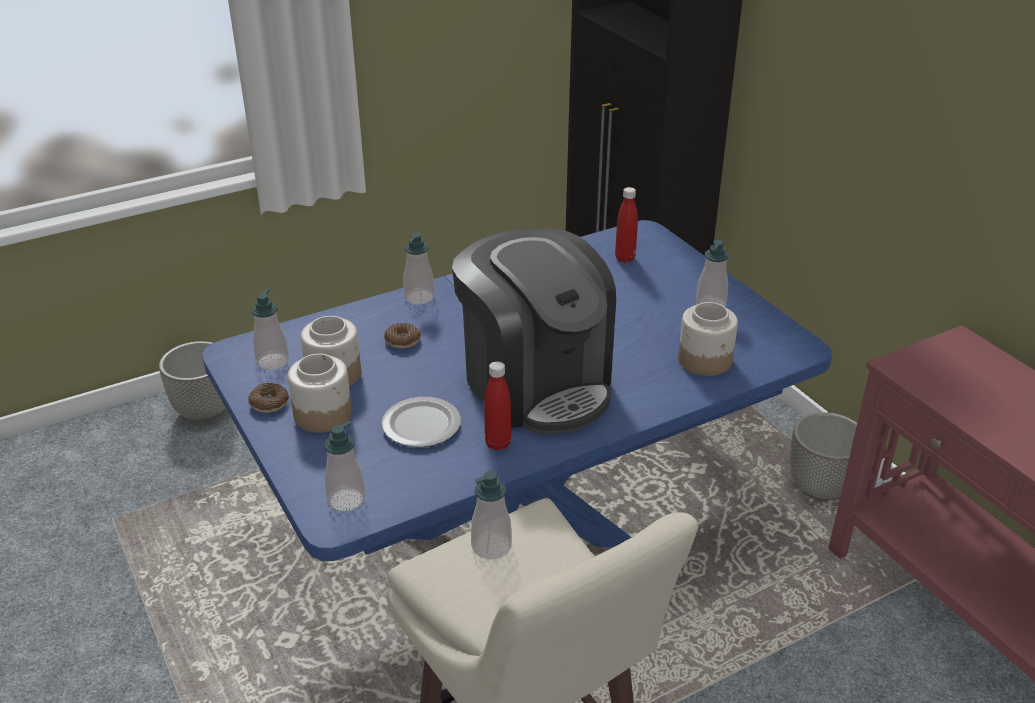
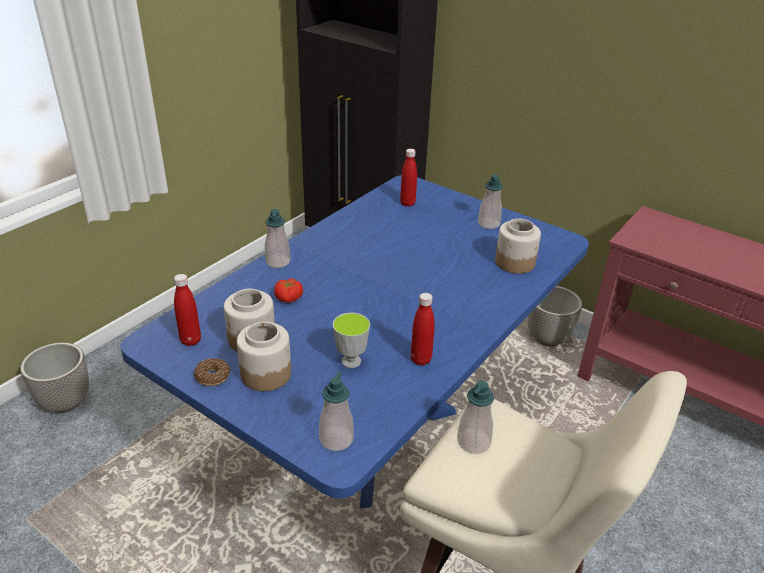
camera: 25 degrees left, 0 degrees up
soap dispenser [251,289,289,370] -> red bottle [174,274,201,346]
plate [381,397,461,447] -> cup [333,313,370,368]
donut [384,323,421,349] -> tomato [274,278,303,303]
coffee machine [452,228,616,434] -> none

